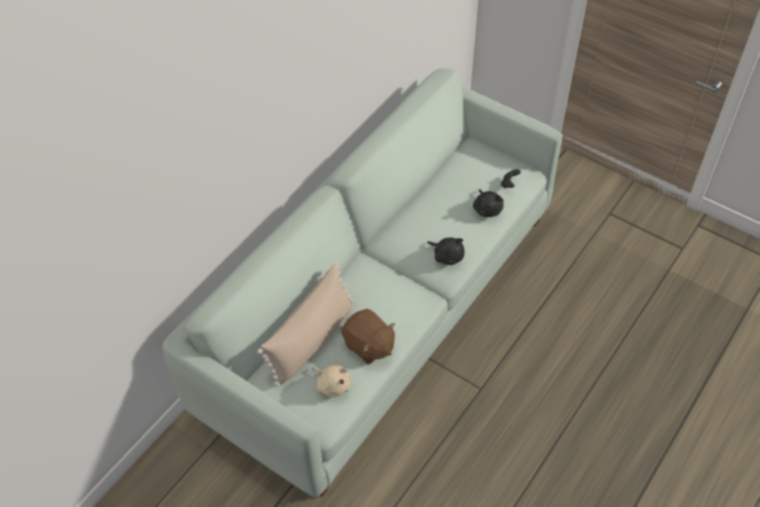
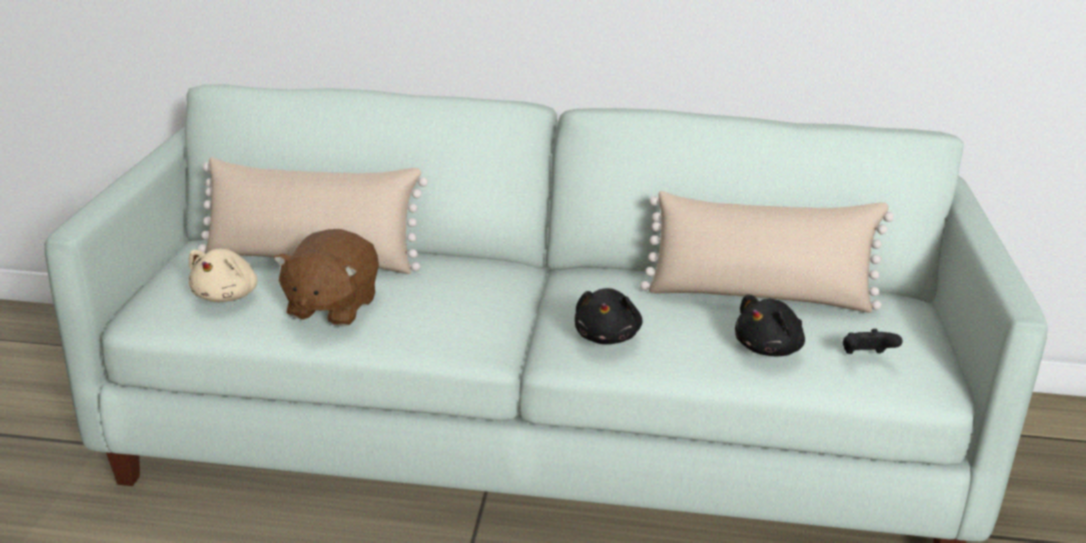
camera: 60 degrees right, 25 degrees down
none -> beige pillow [640,191,894,313]

